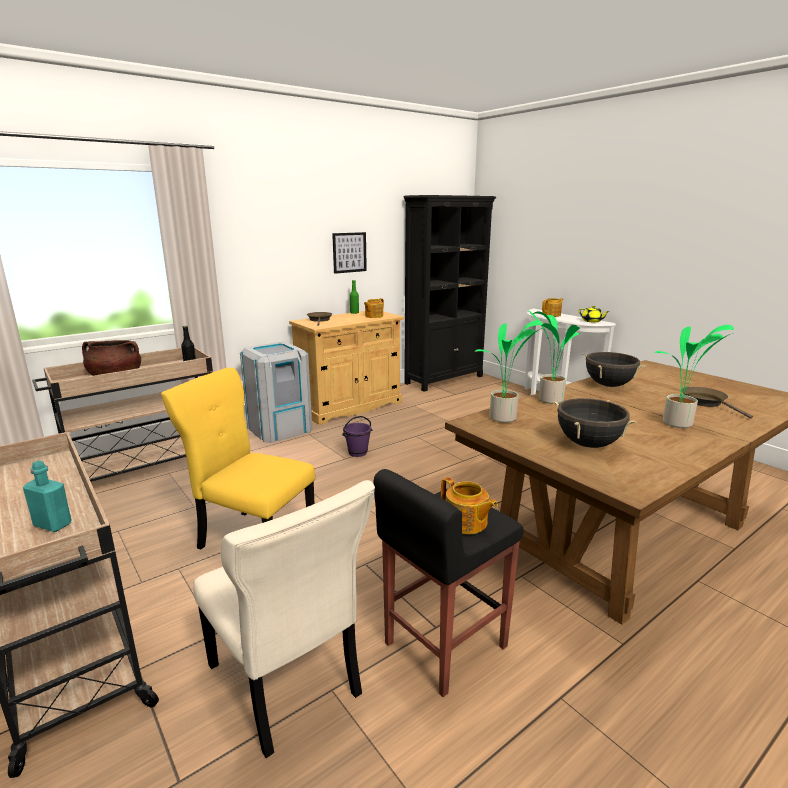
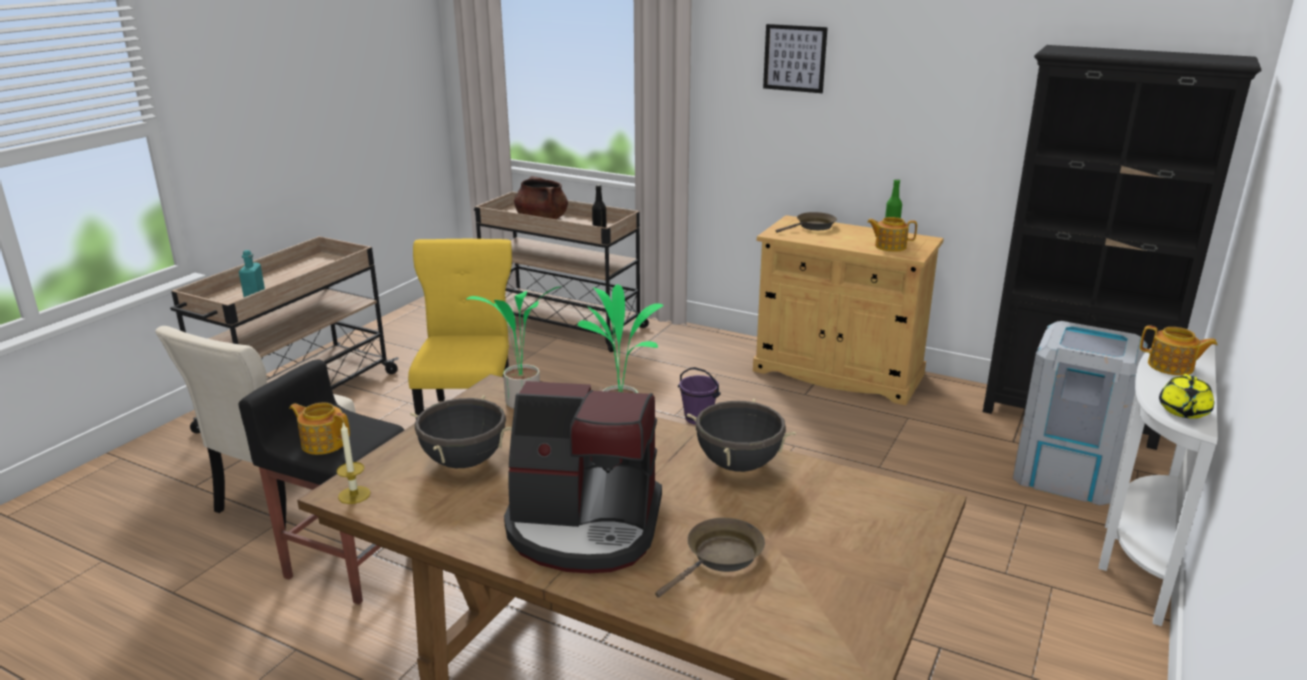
camera: 65 degrees right, 5 degrees up
grey trash can [240,342,312,443] -> grey trash can moved to [1013,321,1148,506]
picture [332,232,367,274] -> picture moved to [763,24,828,93]
teapot [441,477,498,534] -> teapot turned 90 degrees clockwise [289,402,350,455]
potted plant [654,325,734,428] -> coffee machine [504,381,662,573]
none -> candle [336,423,371,504]

